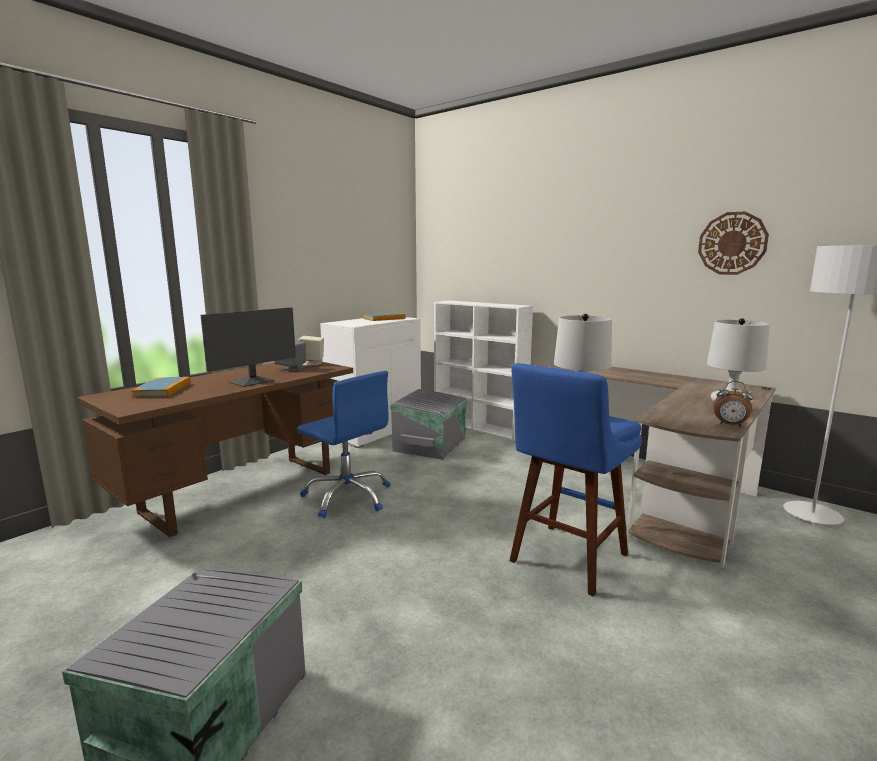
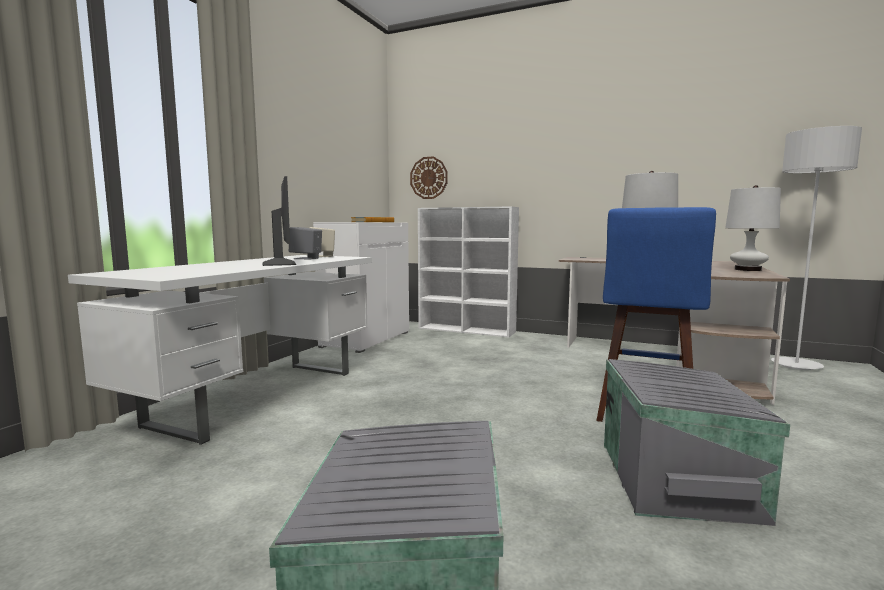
camera: 15 degrees left, 5 degrees down
brown desk [77,360,353,538] -> white desk [68,255,372,445]
book [131,377,191,398] -> none
monitor [201,307,296,387] -> monitor turned 45 degrees counterclockwise [263,176,296,266]
blue office chair [297,371,391,518] -> none
grey storage box [390,389,467,460] -> grey storage box moved to [604,359,790,526]
wall clock [698,211,769,275] -> wall clock moved to [410,156,448,199]
alarm clock [713,381,753,427] -> none

